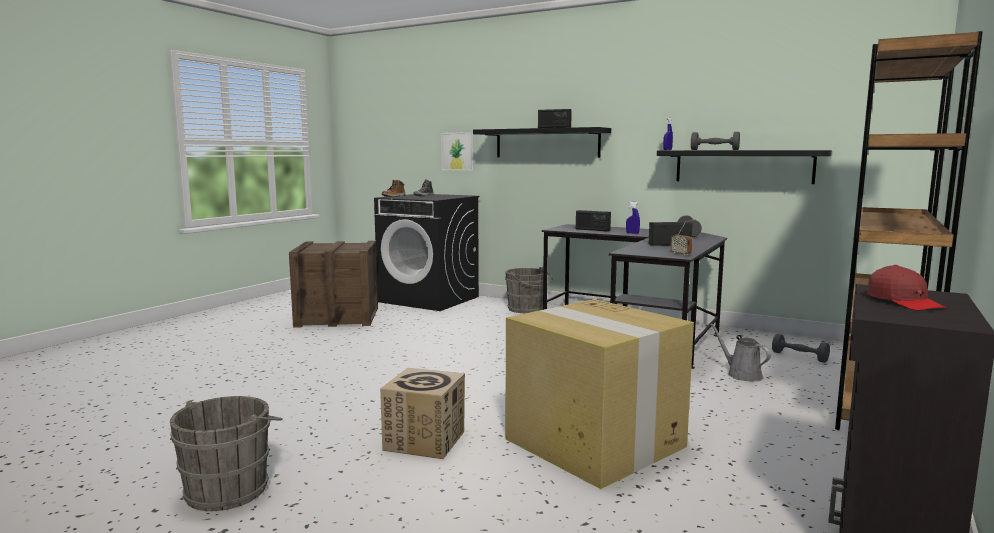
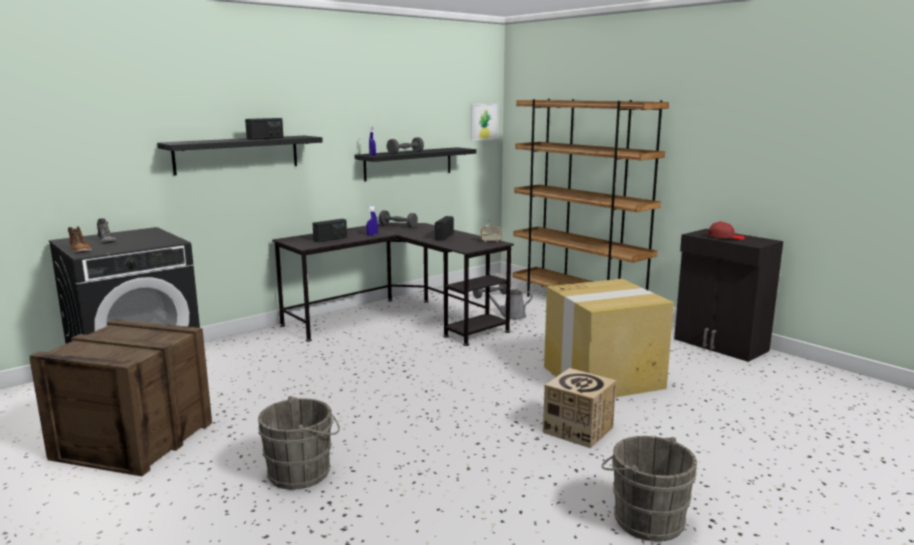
camera: 70 degrees left, 5 degrees up
picture [441,132,474,171] -> picture moved to [471,103,498,141]
grey bucket [505,267,553,313] -> grey bucket moved to [258,396,340,490]

